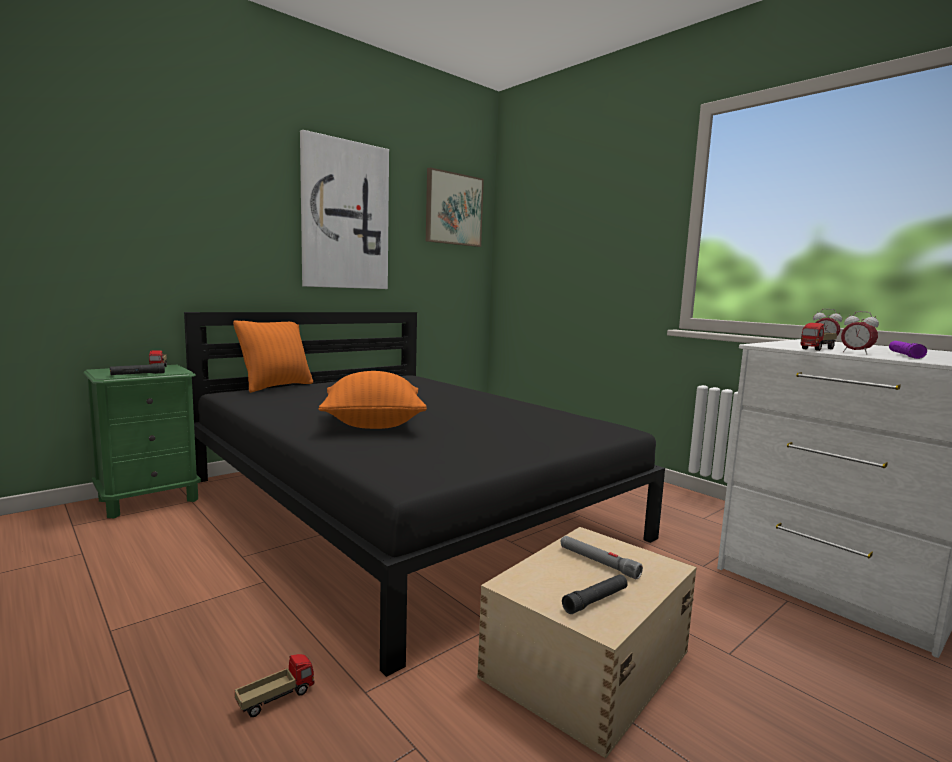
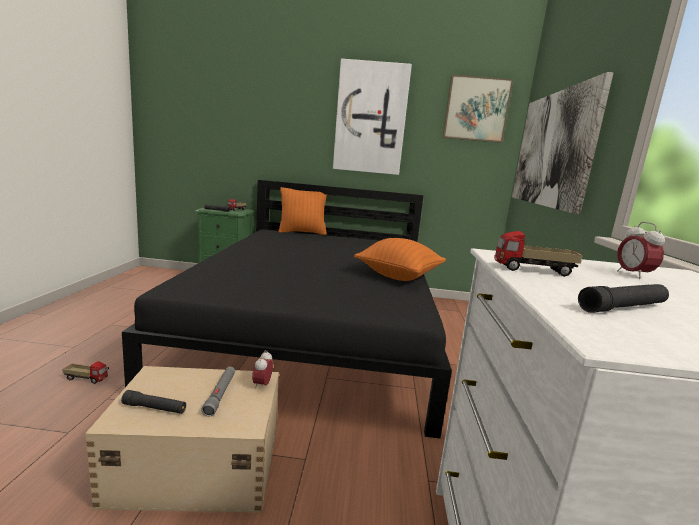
camera: 45 degrees right, 5 degrees up
orange pillow [318,371,427,429] -> orange pillow moved to [354,238,446,281]
alarm clock [841,311,879,355] -> alarm clock moved to [252,350,273,390]
purple flashlight [889,341,927,359] -> black flashlight [578,284,669,313]
none -> picture [512,72,614,214]

